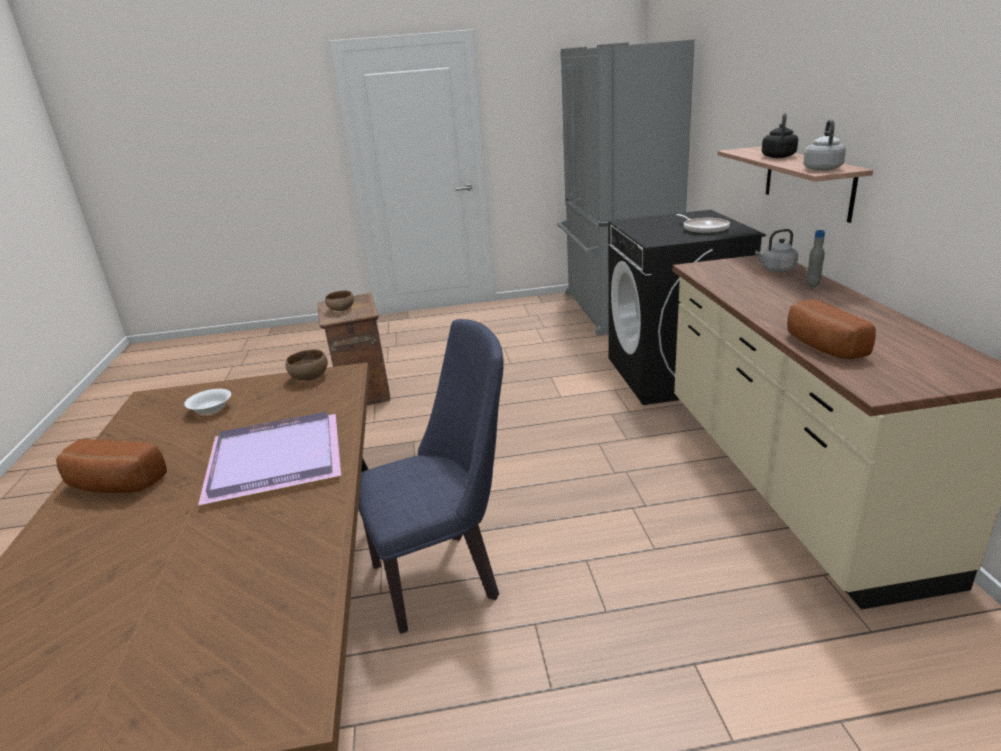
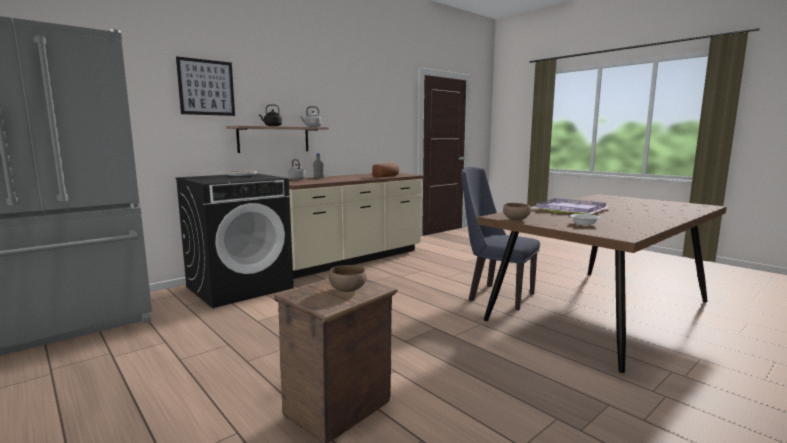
camera: 125 degrees left, 15 degrees down
bread [56,439,167,493] -> none
none -> picture [176,56,235,116]

